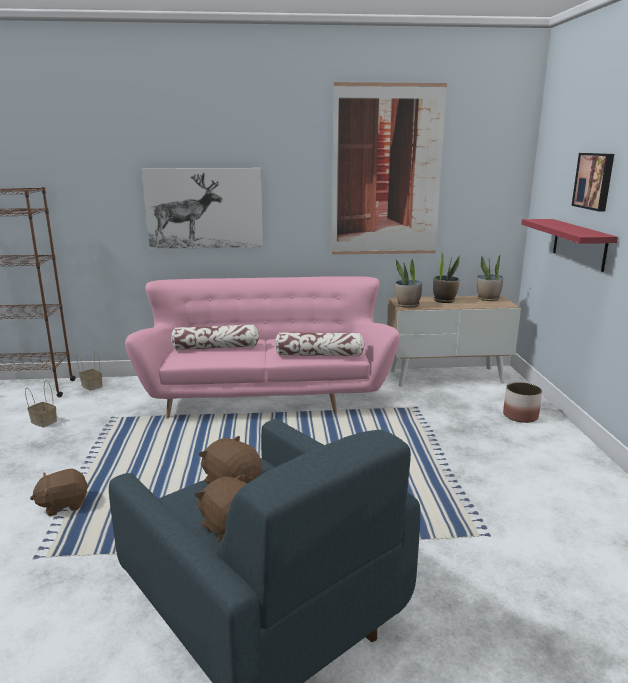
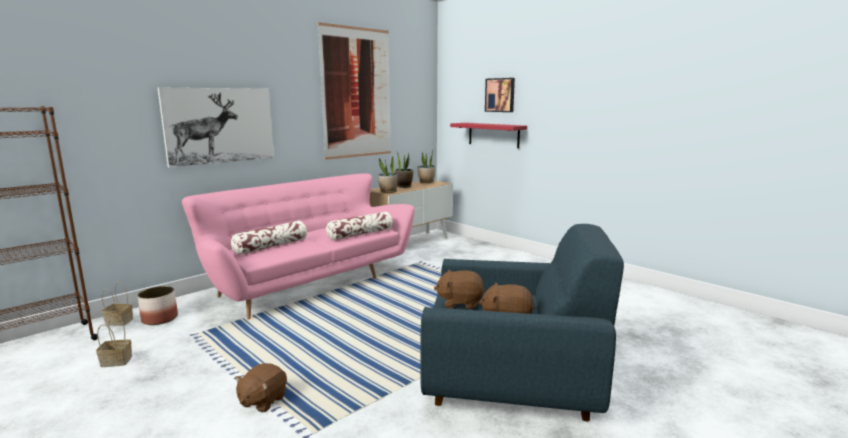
camera: 40 degrees left, 5 degrees down
planter [503,382,542,423] -> planter moved to [137,286,178,325]

